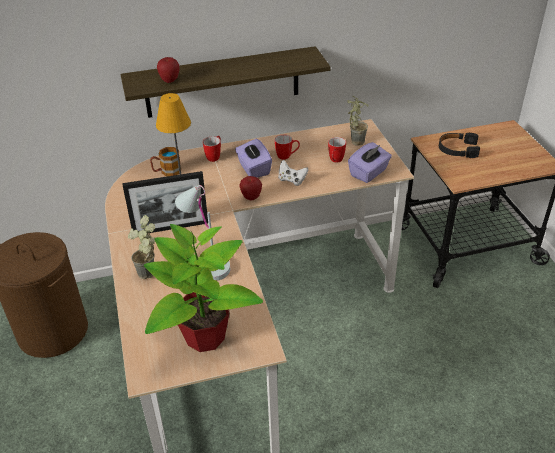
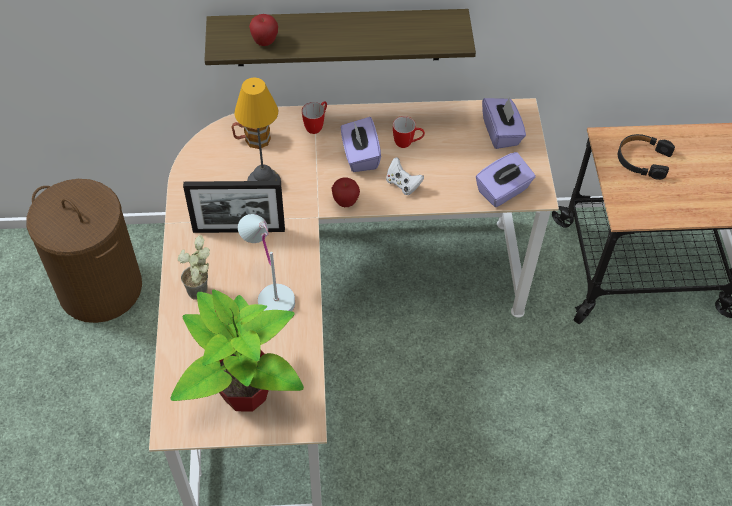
camera: 10 degrees right, 15 degrees up
mug [328,137,346,163] -> none
potted plant [347,96,369,146] -> purple tissue box [482,98,526,149]

